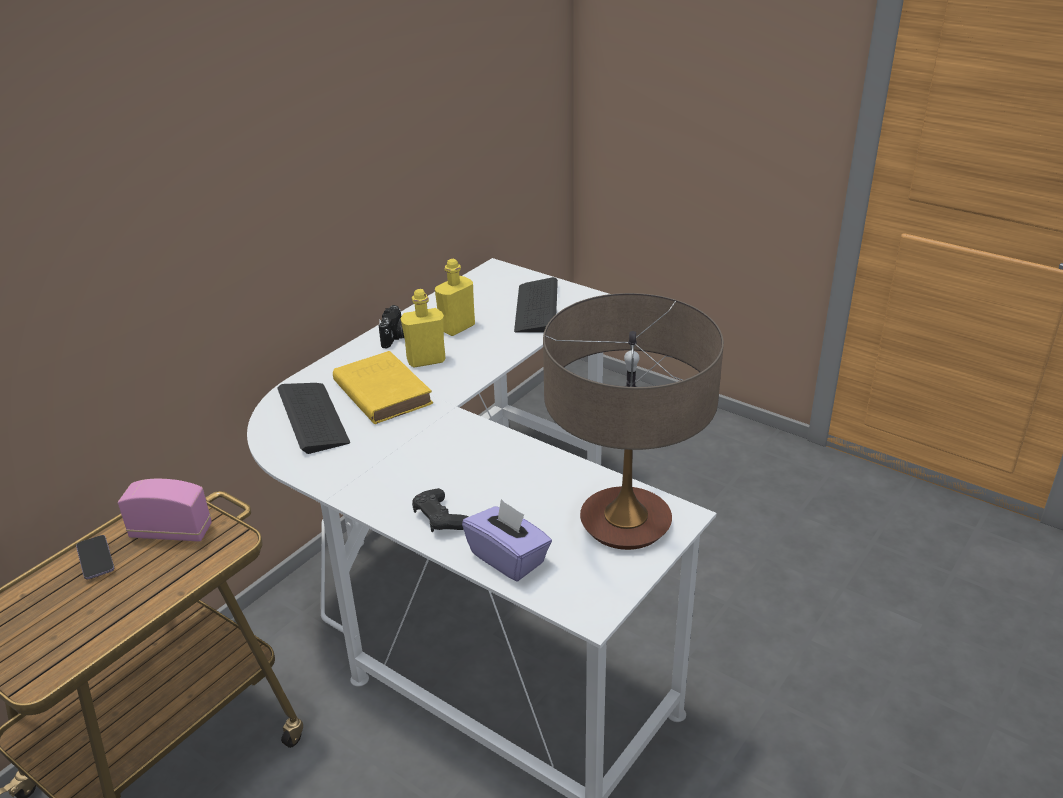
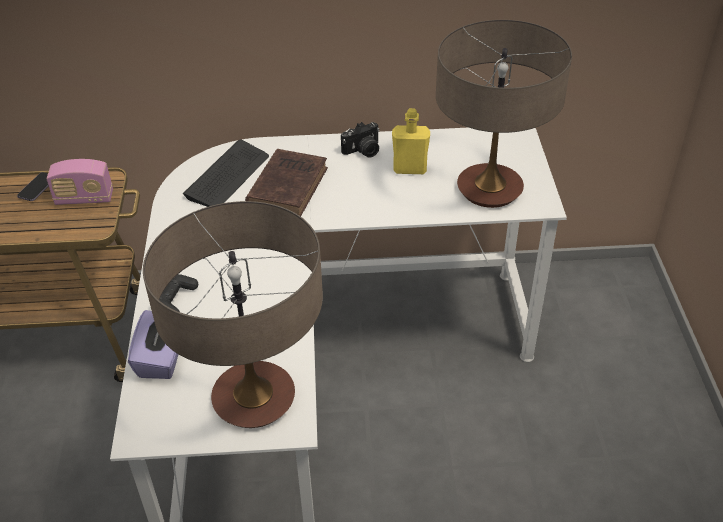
camera: 50 degrees right, 10 degrees up
radio [118,479,212,542] -> radio turned 120 degrees clockwise [47,159,113,205]
yellow book [333,351,433,424] -> brown book [245,149,328,216]
yellow bottle [401,289,446,368] -> none
keyboard [514,277,558,333] -> table lamp [436,20,572,208]

